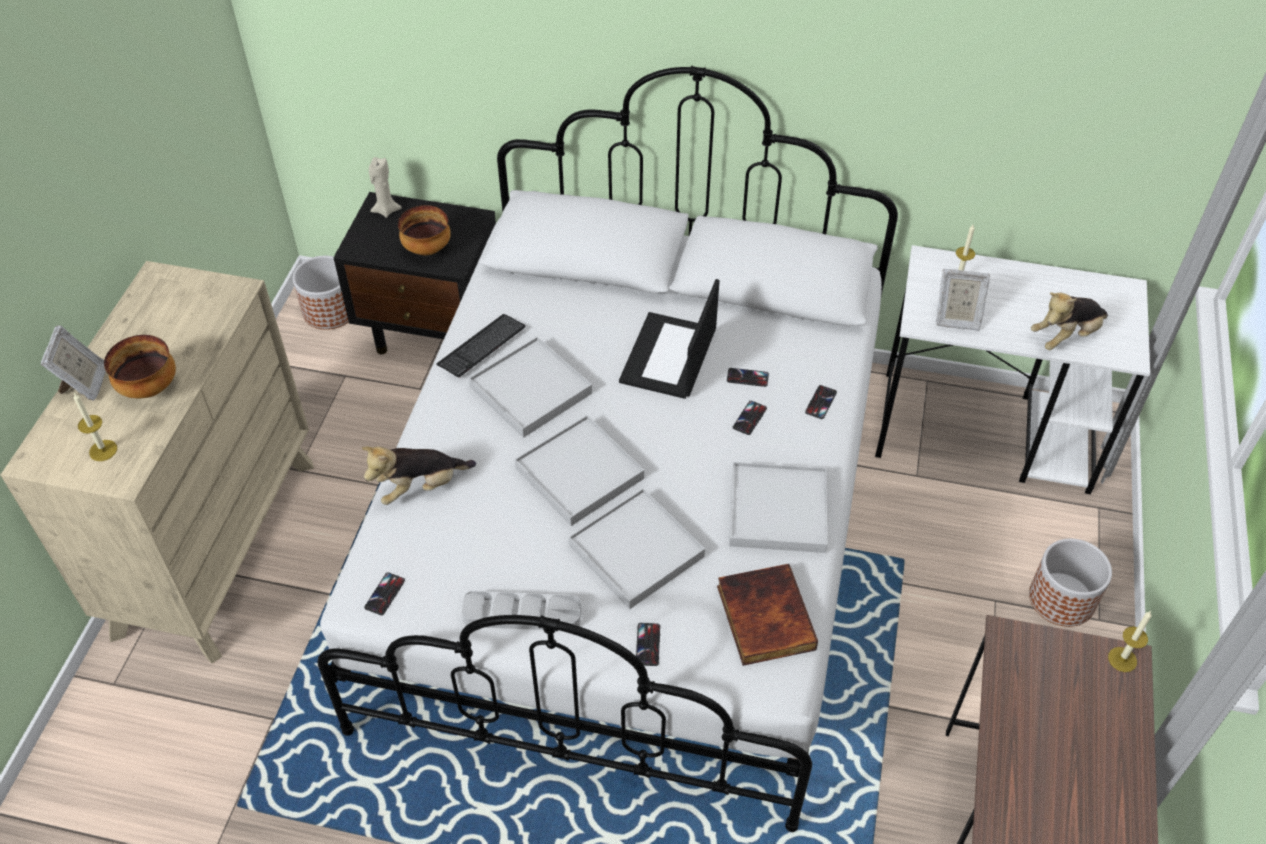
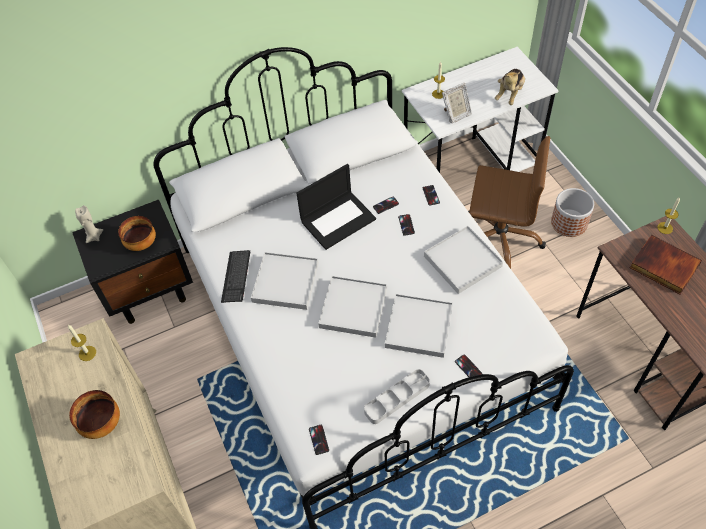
camera: 35 degrees left, 5 degrees up
picture frame [41,325,106,401] -> none
candle [73,393,117,461] -> candle moved to [68,325,96,361]
planter [293,256,349,330] -> none
plush toy [362,446,476,505] -> none
laptop [619,279,719,399] -> laptop turned 105 degrees counterclockwise [296,164,376,250]
book [717,564,818,666] -> book moved to [630,235,702,294]
none -> brown office chair [468,136,550,269]

